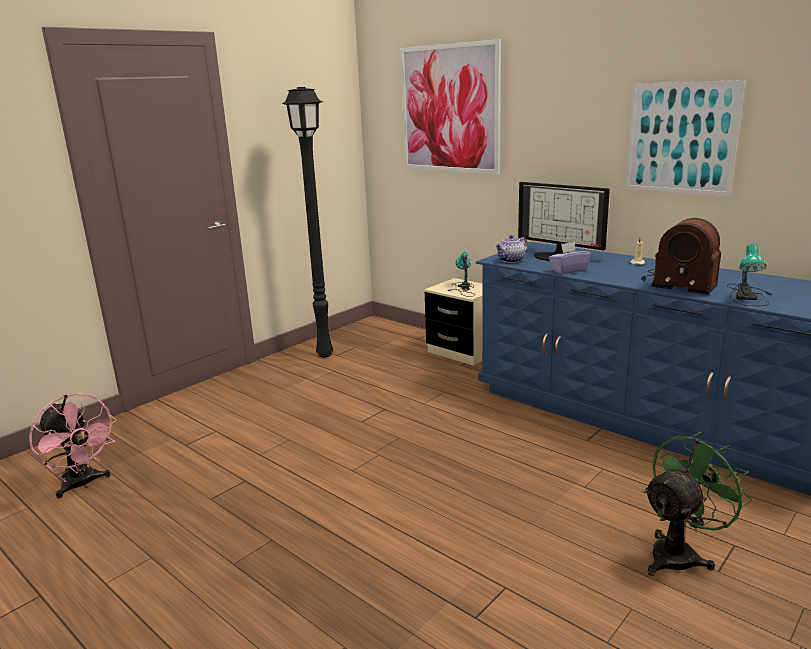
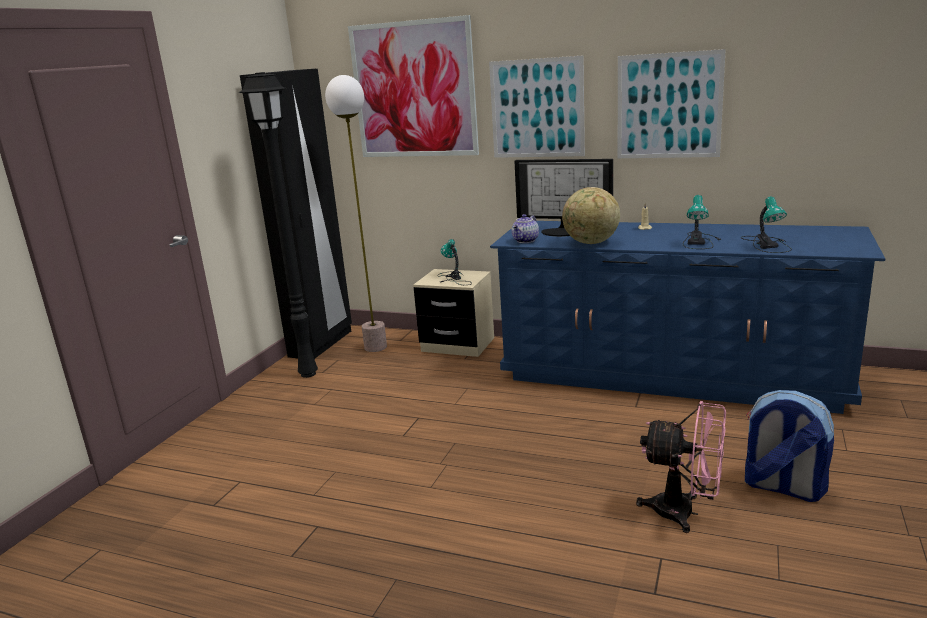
camera: 20 degrees left, 0 degrees up
pink fan [29,393,117,498] -> pink fan moved to [636,401,726,533]
purple tissue box [549,242,591,274] -> globe [562,187,620,244]
radio [641,218,721,295] -> table lamp [683,195,721,249]
green fan [643,431,752,576] -> backpack [745,390,834,502]
none -> black wardrobe [240,69,352,359]
none -> floor lamp [325,75,387,352]
none -> picture [489,56,585,158]

